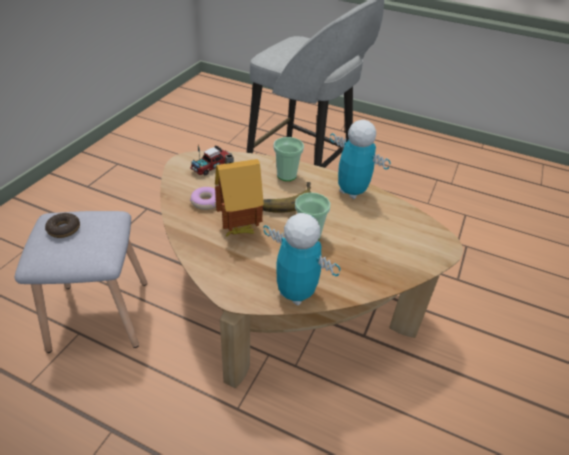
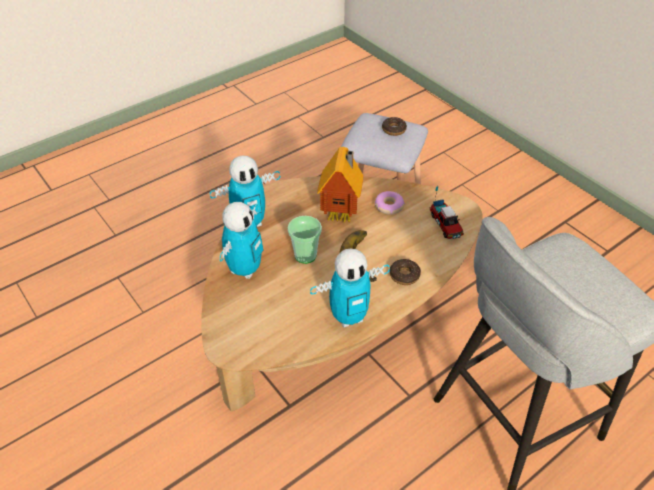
camera: 120 degrees right, 5 degrees up
cup [273,137,304,181] -> donut [390,259,421,285]
none -> toy robot [220,202,263,279]

